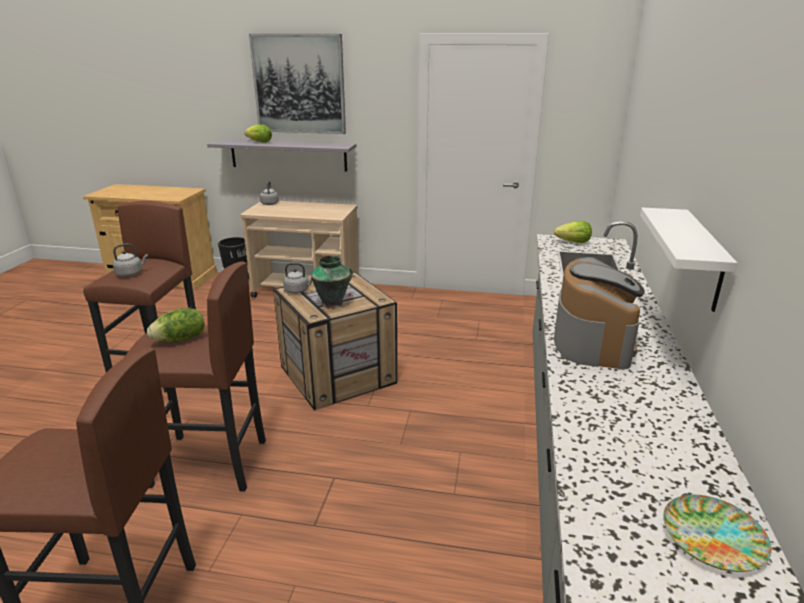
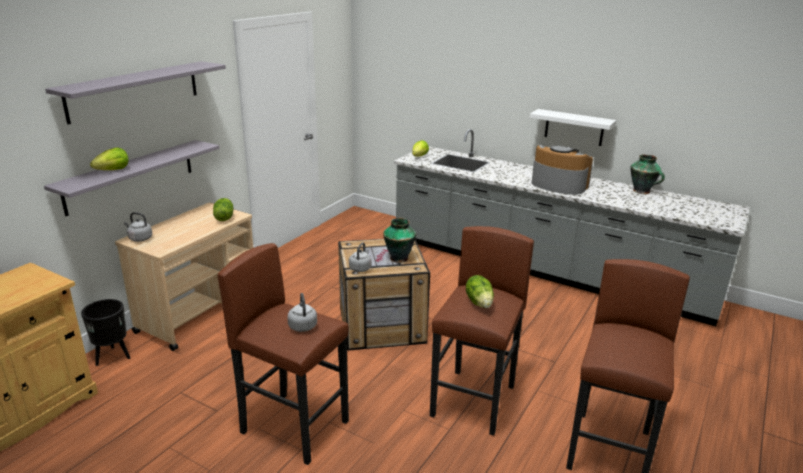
camera: 70 degrees left, 0 degrees up
picture [249,34,346,134] -> grey shelf [45,61,226,124]
plate [663,495,772,572] -> none
none -> lettuce [213,198,234,221]
none -> vase [630,154,665,194]

